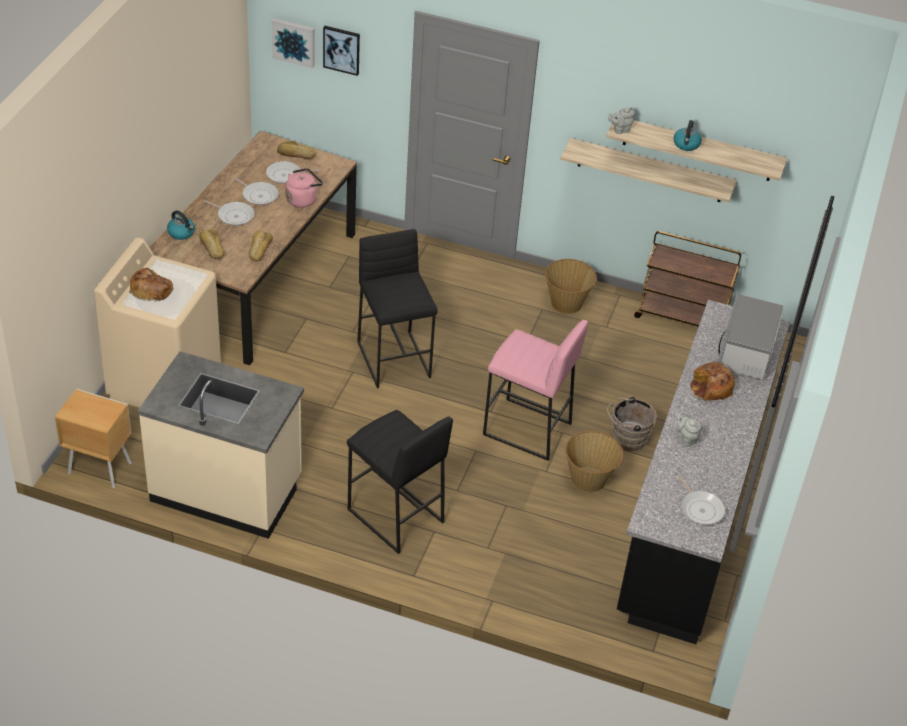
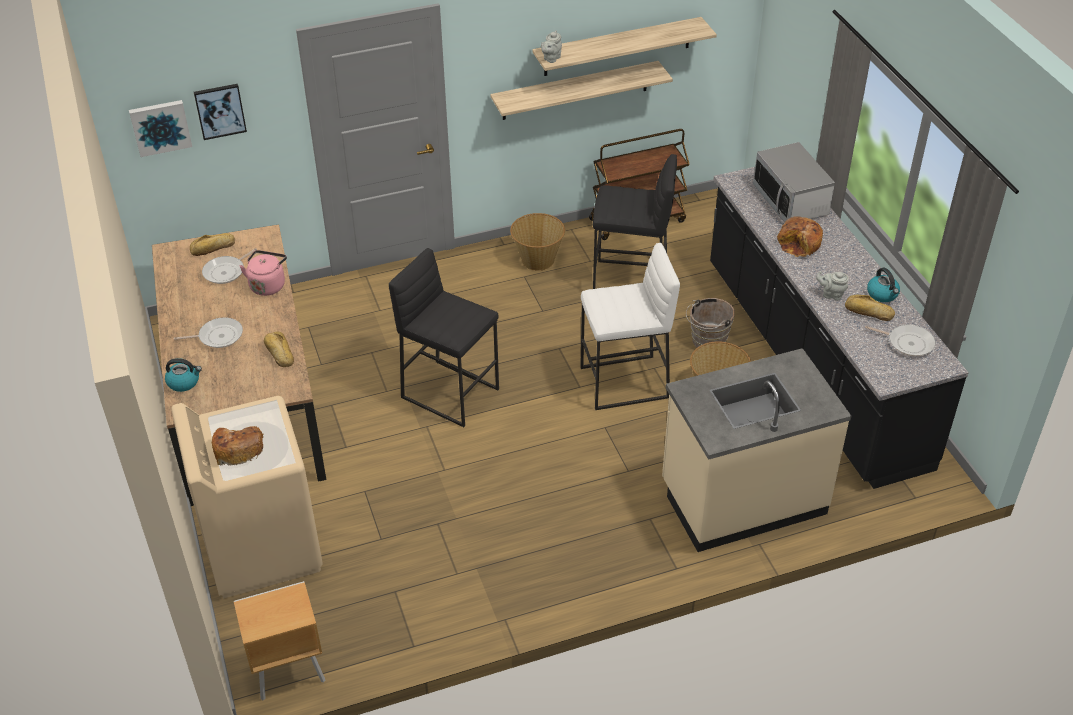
camera: 35 degrees left, 0 degrees up
beige counter [138,351,304,539] -> beige counter moved to [662,348,852,552]
bread [199,229,224,259] -> bread moved to [845,294,895,321]
frying pan [233,177,279,205] -> none
black stool [347,410,453,554] -> black stool moved to [593,154,677,289]
pink stool [483,320,588,461] -> white stool [580,243,680,410]
kettle [674,120,702,151] -> kettle moved to [867,268,900,302]

